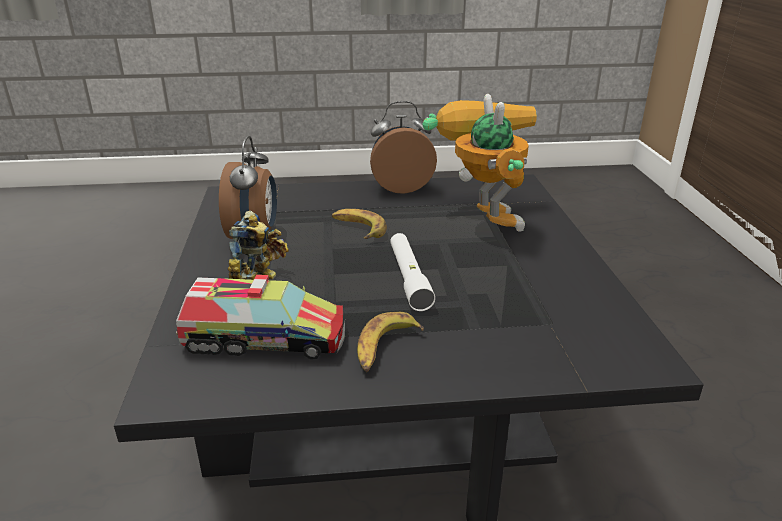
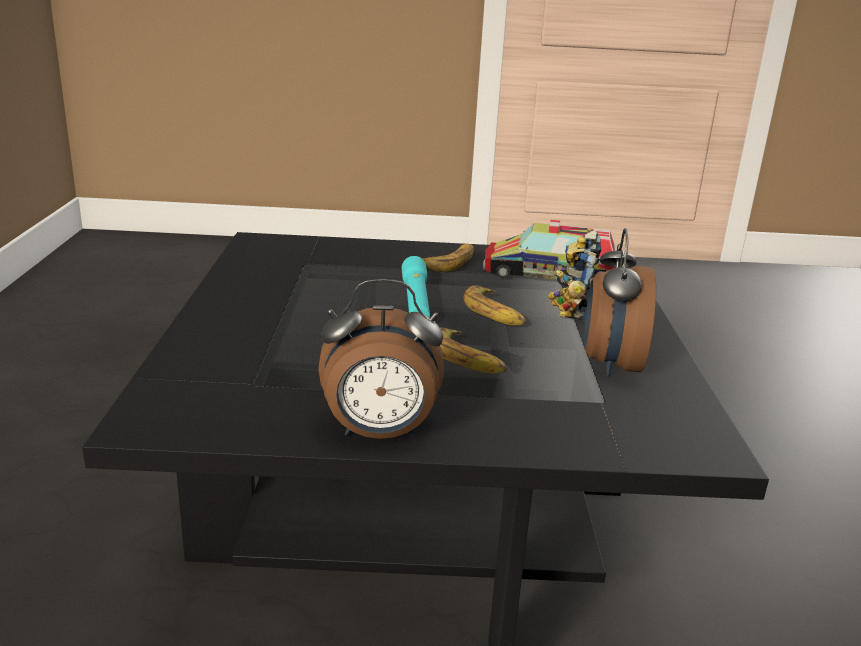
camera: 175 degrees left, 5 degrees down
white flashlight [390,233,435,311] -> turquoise flashlight [402,256,430,317]
toy robot [422,94,537,231] -> none
none -> banana [464,285,526,326]

